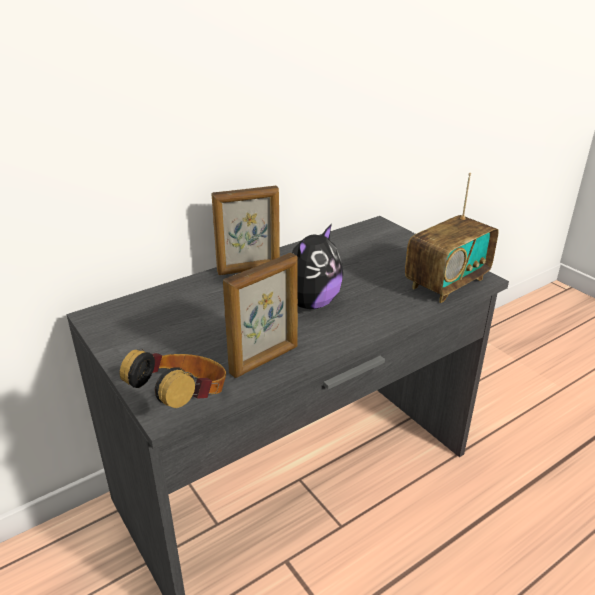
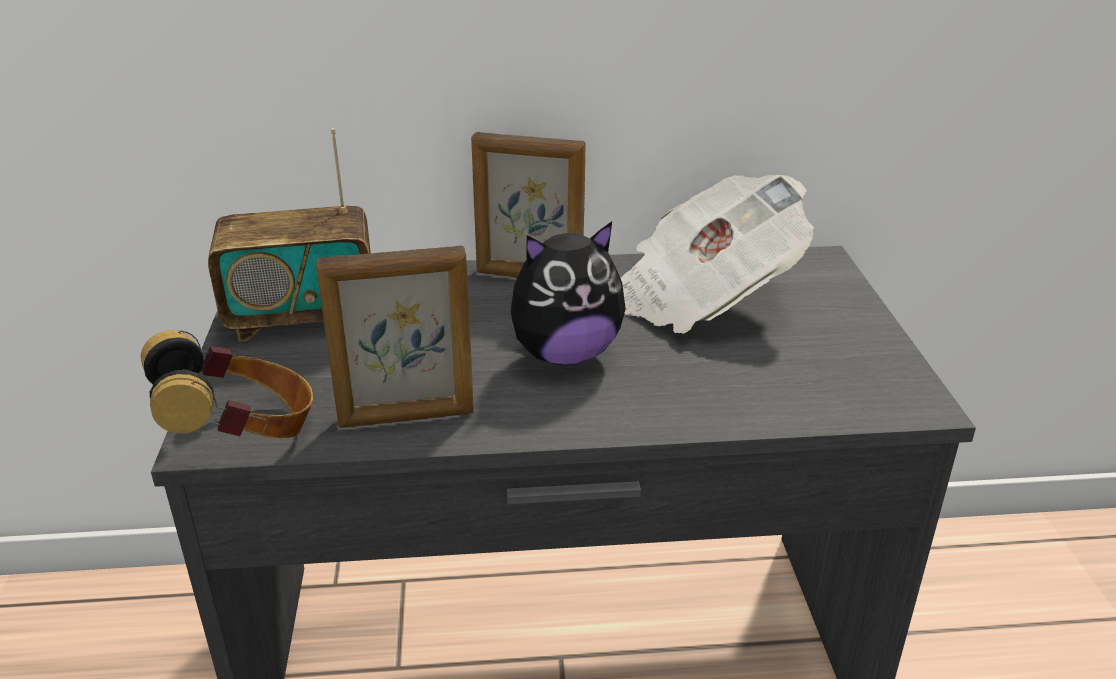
camera: 30 degrees right, 0 degrees up
radio [405,173,499,303] -> radio moved to [208,128,371,342]
none -> newspaper [621,175,814,334]

